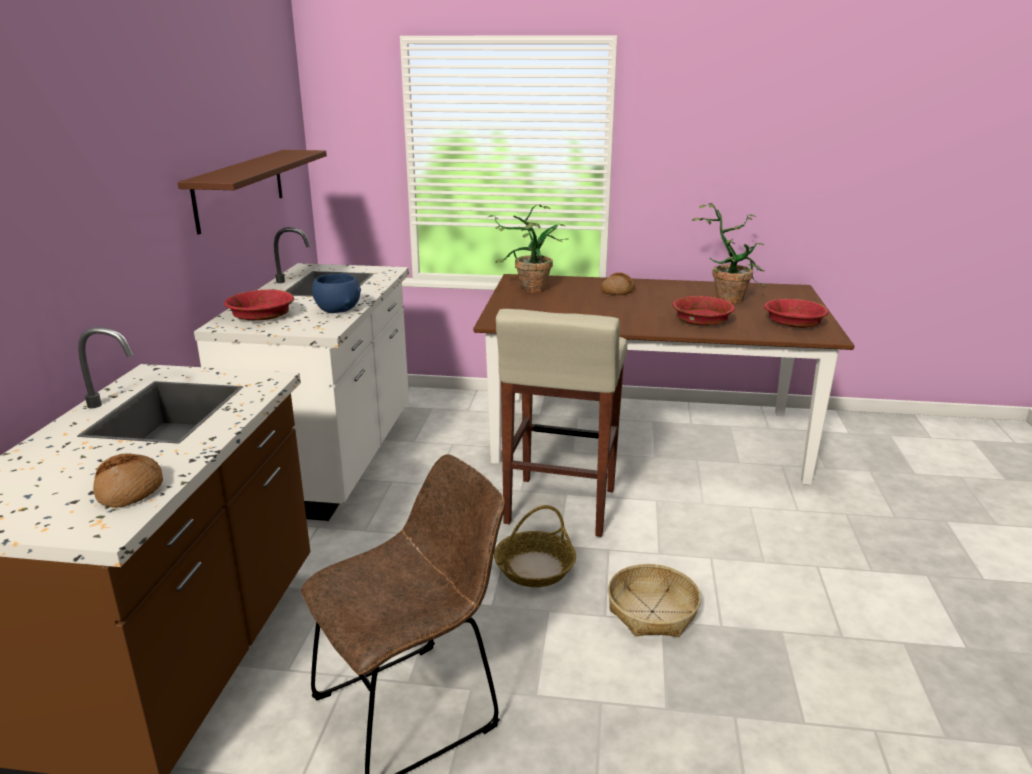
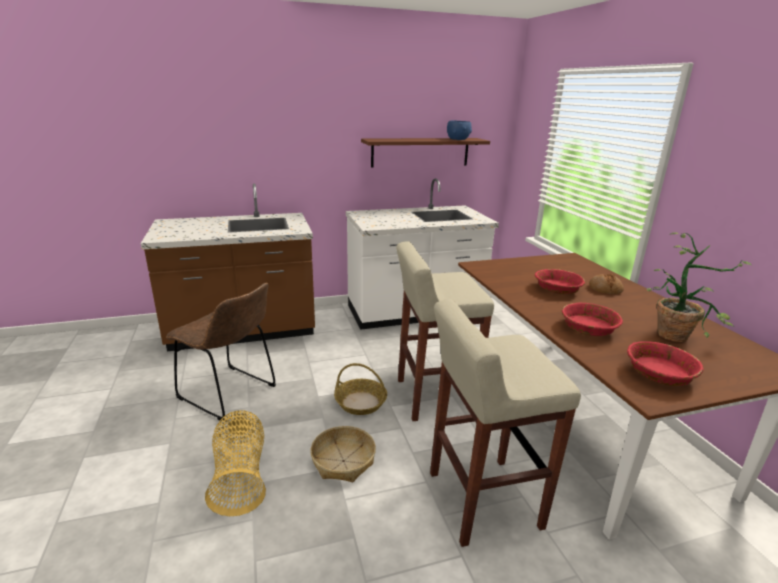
camera: 65 degrees right, 0 degrees up
bread [93,454,163,508] -> none
red bowl [224,290,294,320] -> red bowl moved to [535,269,585,294]
blue bowl [312,273,361,313] -> blue bowl moved to [447,120,472,140]
potted plant [489,205,568,293] -> none
none -> basket [205,410,266,516]
none -> beige stool [430,299,581,547]

